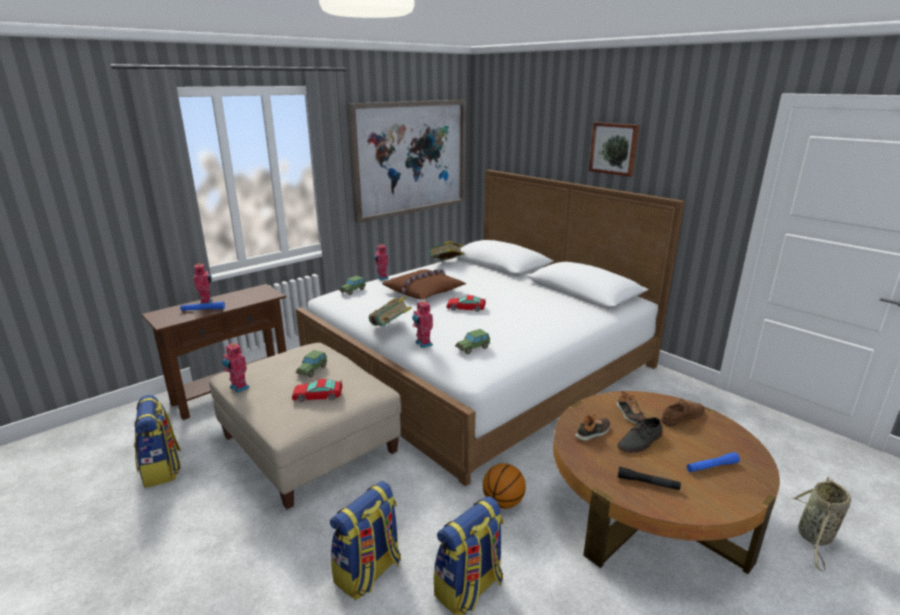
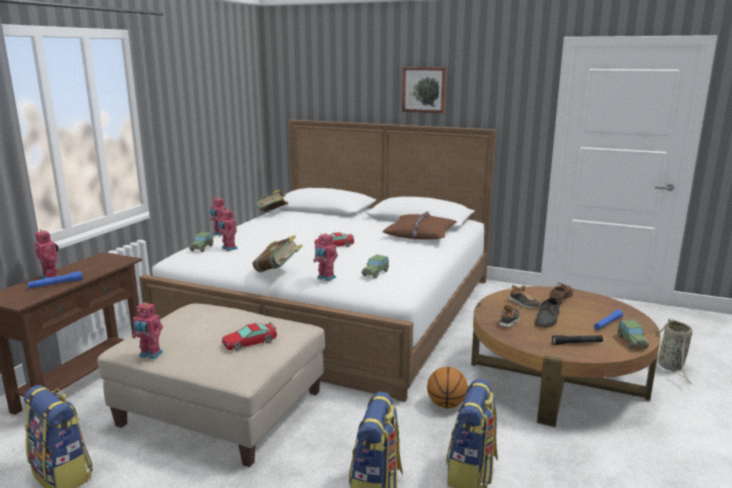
camera: 25 degrees left, 5 degrees down
toy car [296,350,327,377] -> toy car moved to [617,320,649,348]
picture [347,100,466,223] -> none
brown pillow [382,269,466,300] -> brown pillow moved to [383,211,457,240]
none -> toy robot [218,209,238,251]

